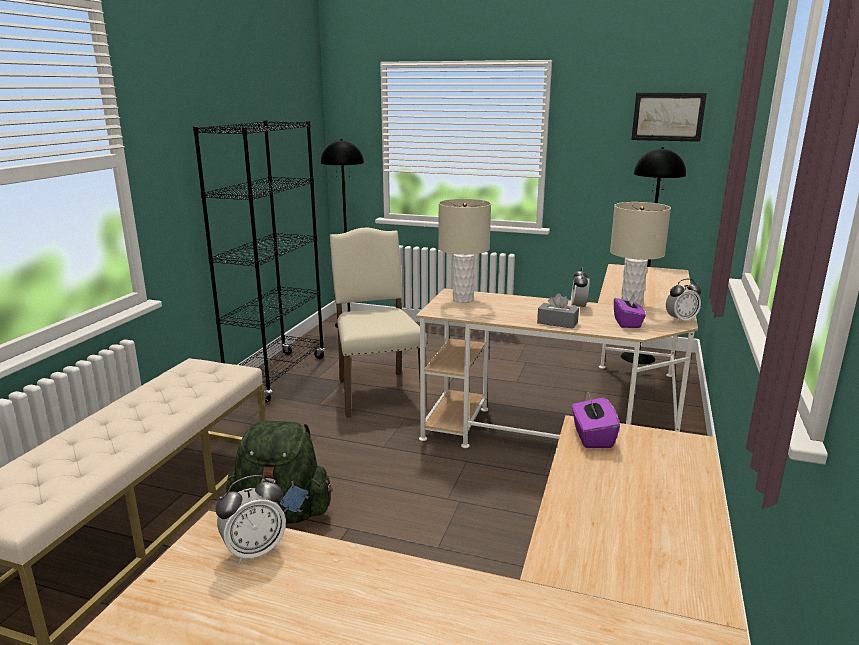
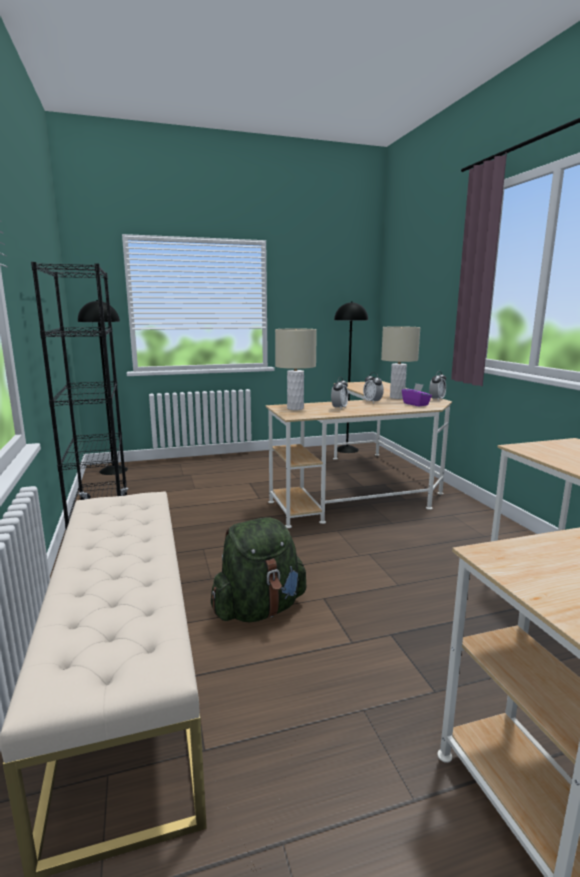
camera: 35 degrees left, 5 degrees down
alarm clock [215,475,286,564] -> alarm clock moved to [331,377,348,409]
beige chair [329,228,427,418] -> none
grey tissue box [537,293,579,329] -> none
purple tissue box [572,392,620,448] -> none
picture [631,93,707,142] -> none

